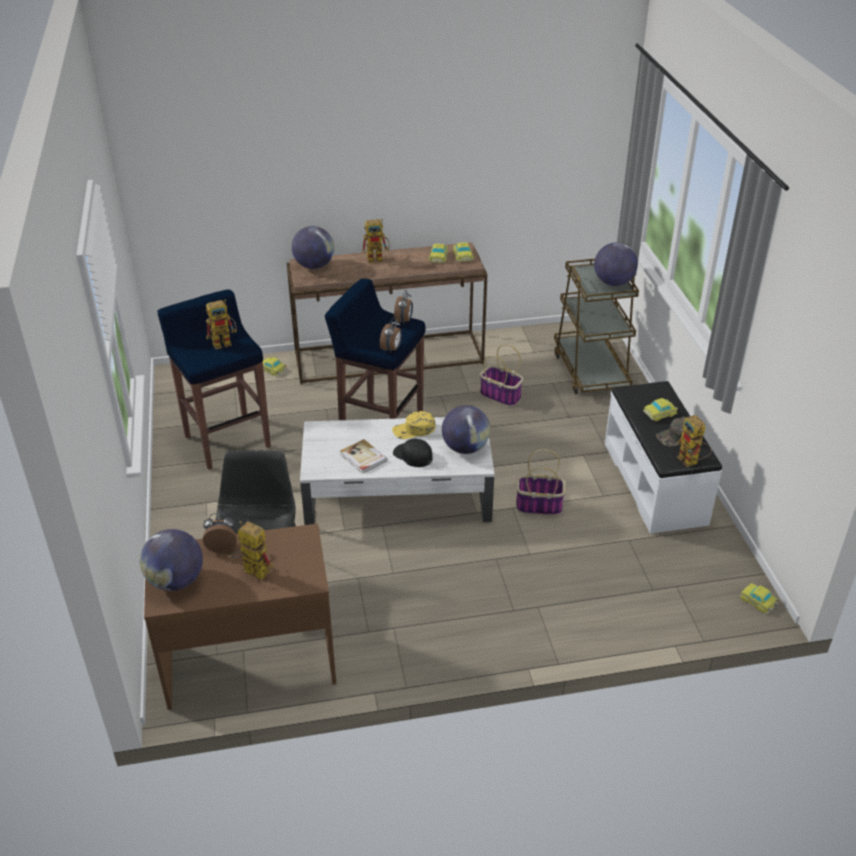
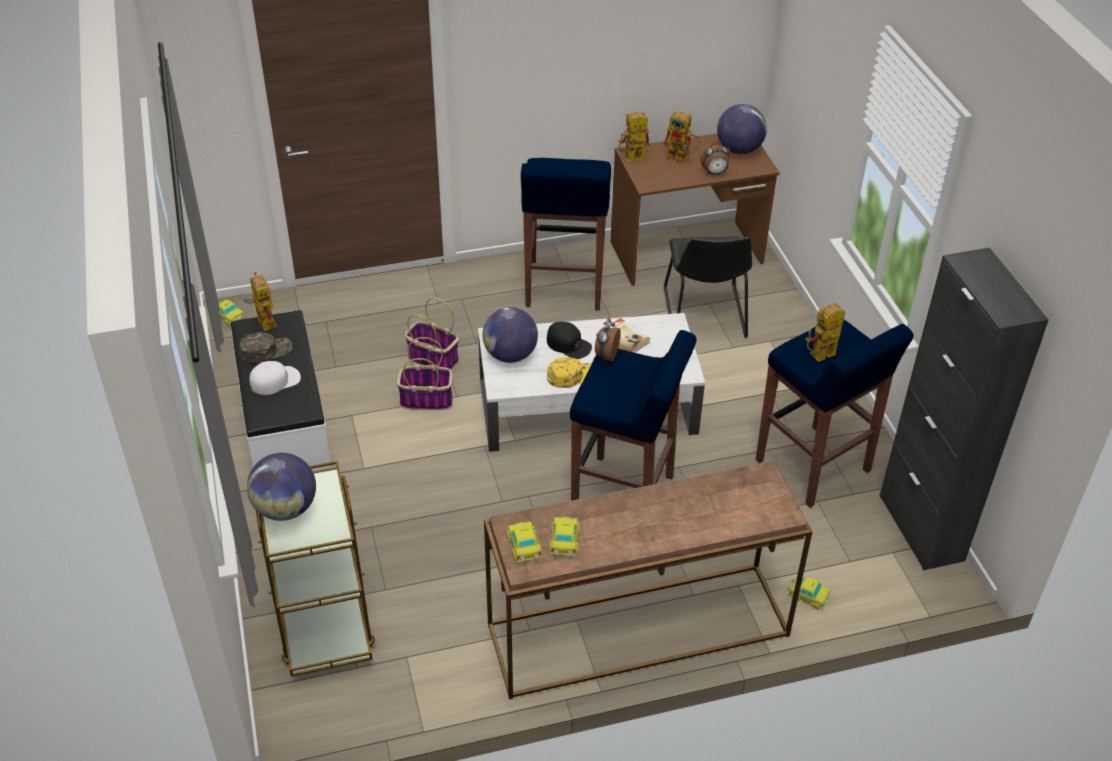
camera: 175 degrees right, 5 degrees up
globe [292,226,334,269] -> none
toy robot [362,219,390,263] -> toy robot moved to [618,112,650,162]
alarm clock [394,290,413,325] -> none
basket [480,344,523,407] -> basket moved to [405,298,459,370]
toy car [643,398,678,421] -> white cap [249,361,301,395]
none -> blue stool [521,158,611,311]
none -> black cabinet [880,248,1049,570]

